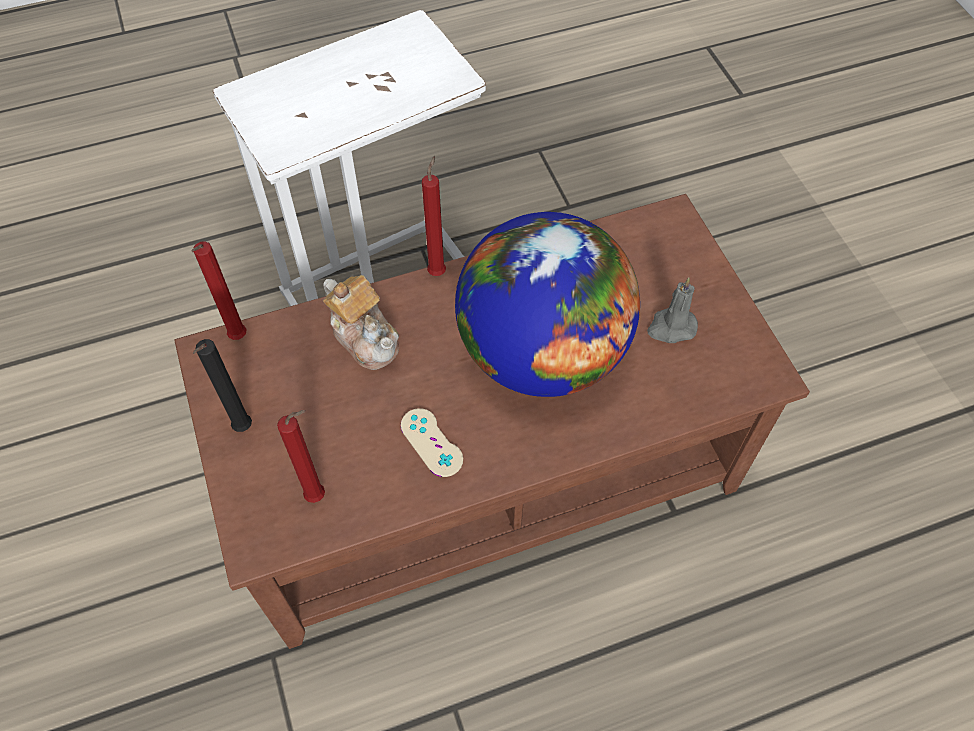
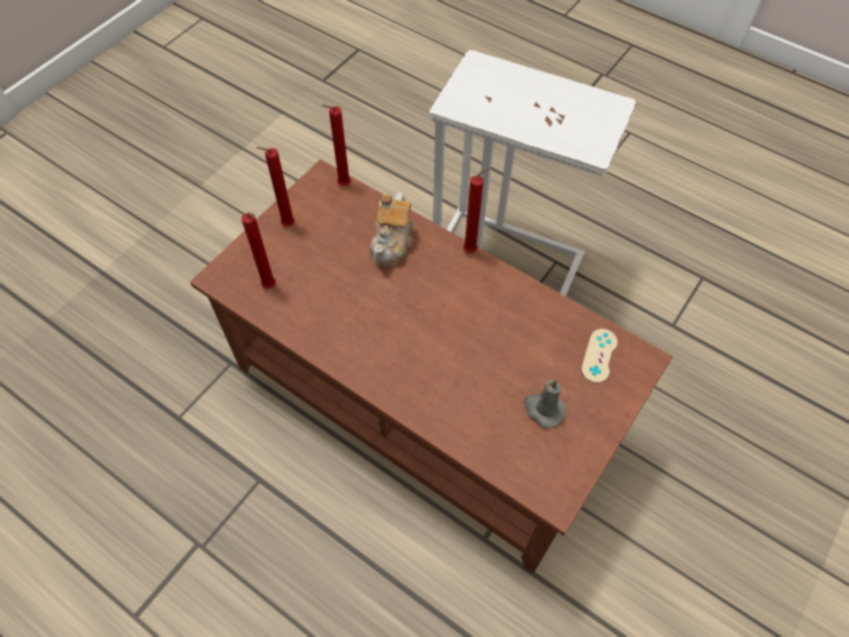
camera: 55 degrees right, 0 degrees up
black candle [193,339,252,432] -> red candle [256,147,295,227]
beige game controller [401,408,463,477] -> beige game controller moved to [581,329,617,383]
globe [455,212,640,397] -> none

